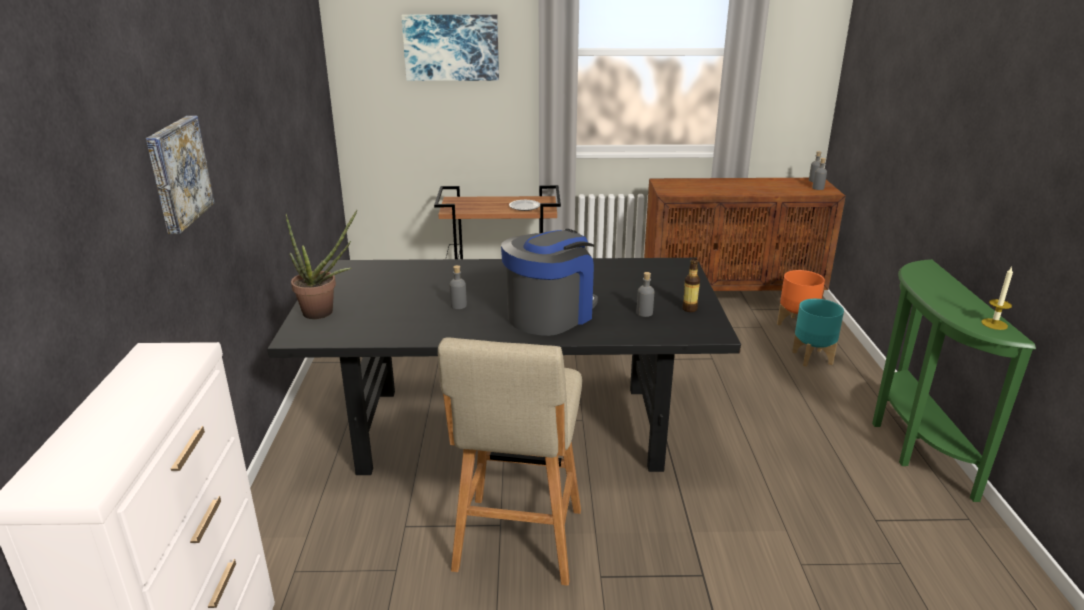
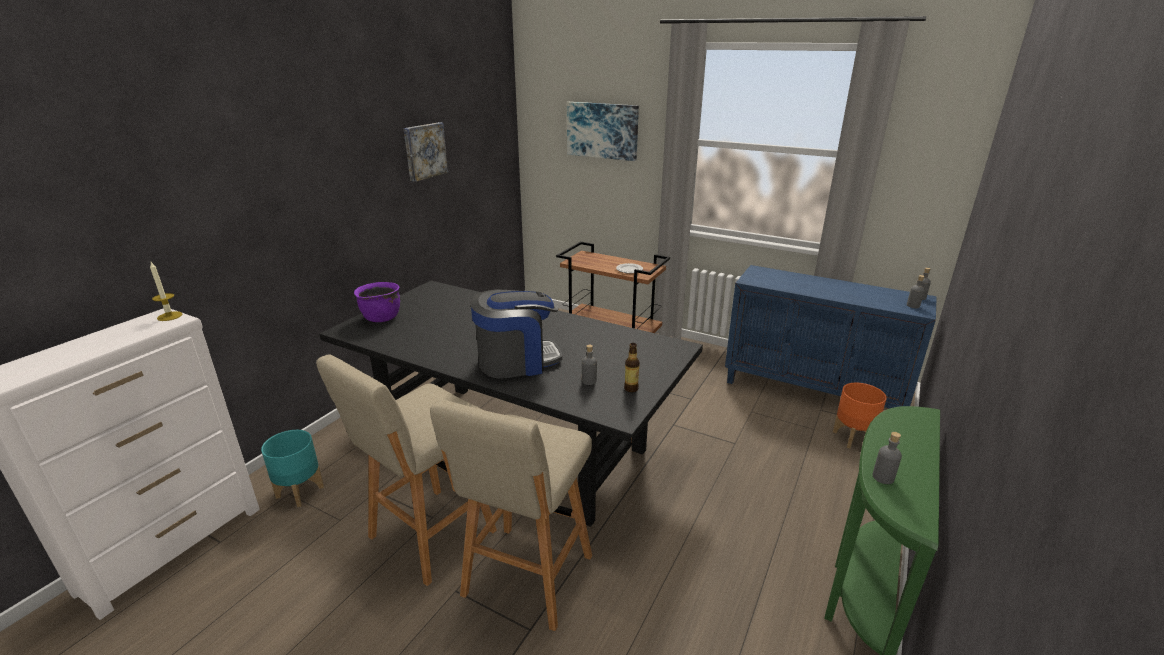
camera: 30 degrees right, 0 degrees up
picture [146,116,215,234] -> picture moved to [404,122,448,182]
potted plant [286,210,357,319] -> purple cooking pot [354,282,400,322]
grey bottle [449,265,467,309] -> grey bottle moved to [872,432,902,484]
brown cabinet [644,178,846,297] -> blue cabinet [725,265,937,408]
turquoise planter [792,299,844,367] -> turquoise planter moved to [261,430,324,507]
candle [981,267,1013,330] -> candle moved to [150,262,183,321]
none -> beige stool [430,400,592,631]

